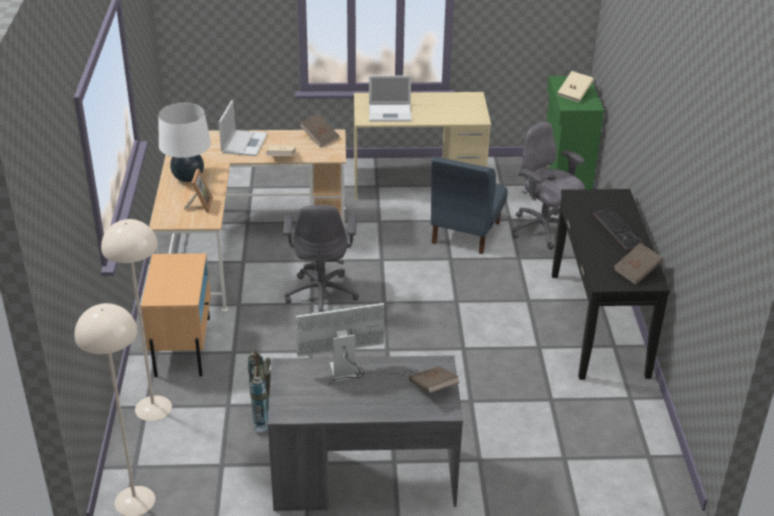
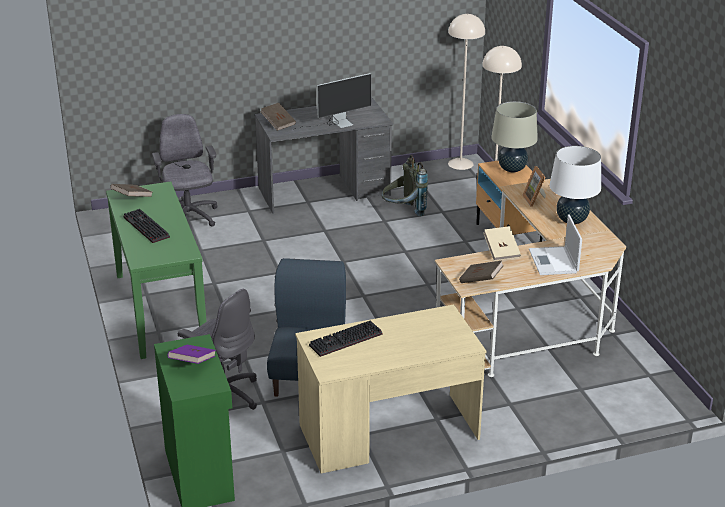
camera: 165 degrees right, 5 degrees down
grey office chair [283,205,359,312] -> grey office chair moved to [152,114,218,227]
laptop [369,75,412,122] -> none
black console table [552,189,670,380] -> green console table [106,181,207,359]
beige book [557,71,594,102] -> purple book [168,345,216,364]
none -> keyboard [309,320,383,357]
none -> beige table lamp [491,101,538,173]

